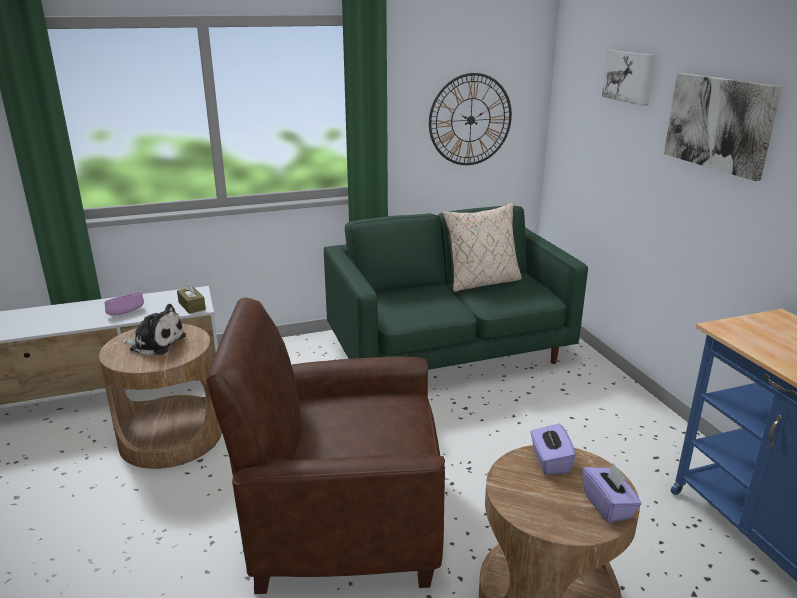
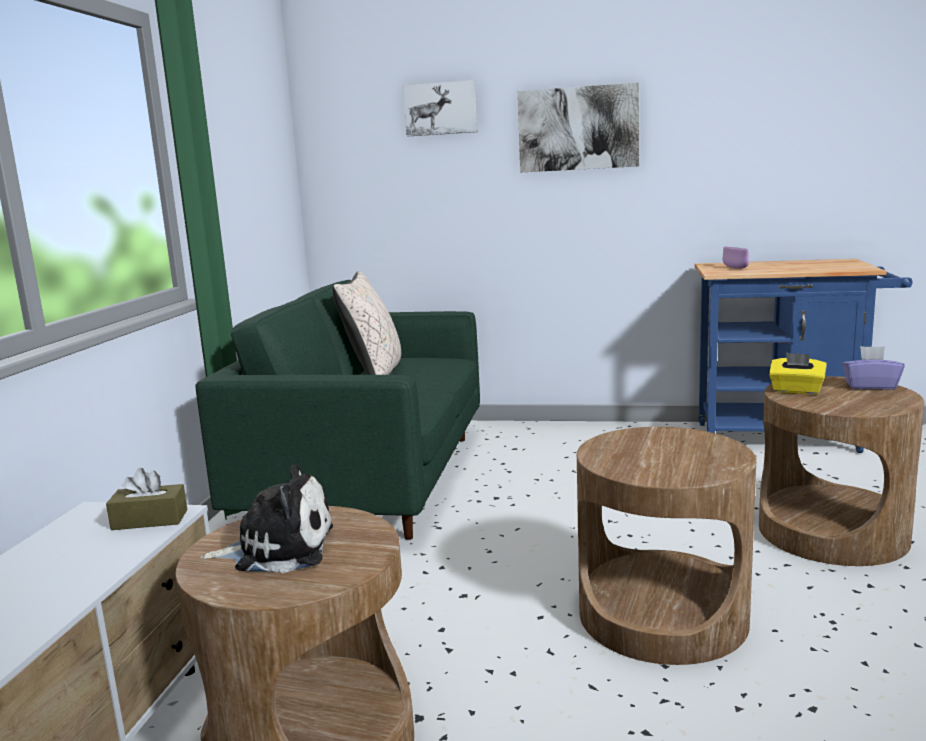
camera: 60 degrees left, 10 degrees down
purple bowl [105,292,144,315] -> purple bowl moved to [723,247,749,269]
plush toy [121,304,186,356] -> plush toy turned 45 degrees clockwise [200,465,333,573]
brown armchair [206,297,445,594] -> brown side table [577,427,756,665]
wall clock [429,73,512,165] -> none
purple tissue box [531,422,576,474] -> yellow tissue box [769,352,827,395]

